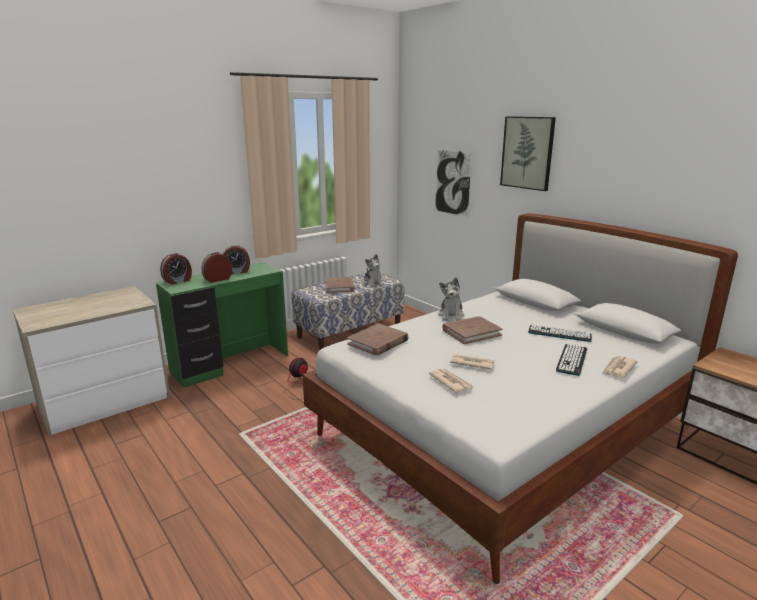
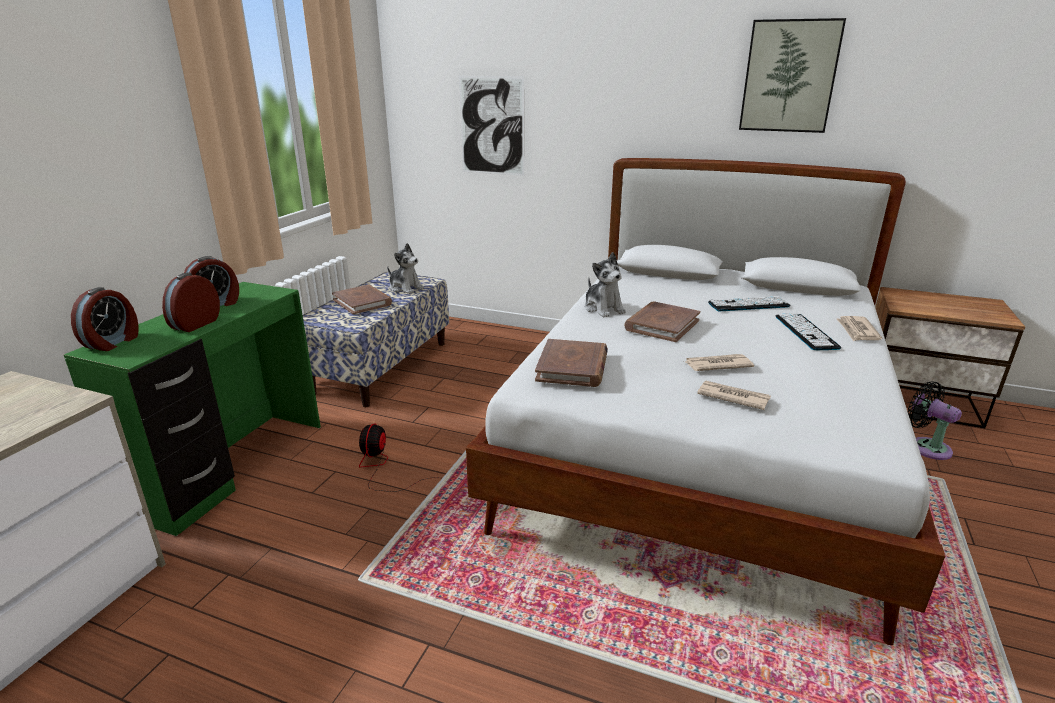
camera: 30 degrees left, 5 degrees up
picture [500,116,556,191] -> picture moved to [739,18,846,133]
none -> black fan [908,381,962,460]

